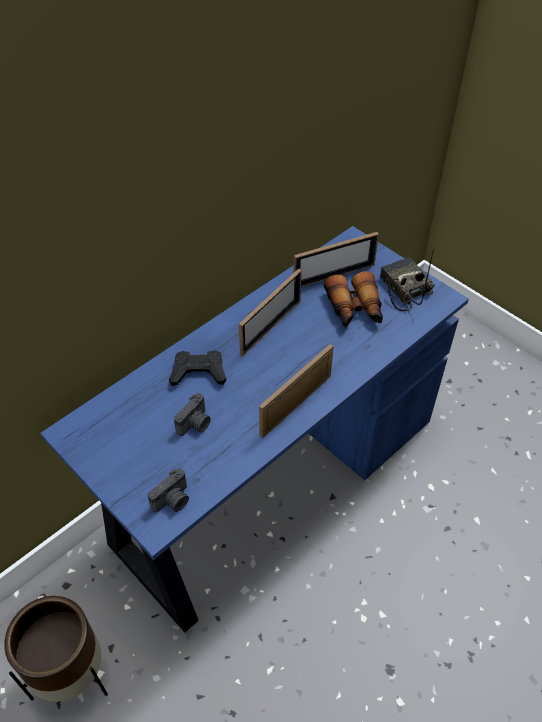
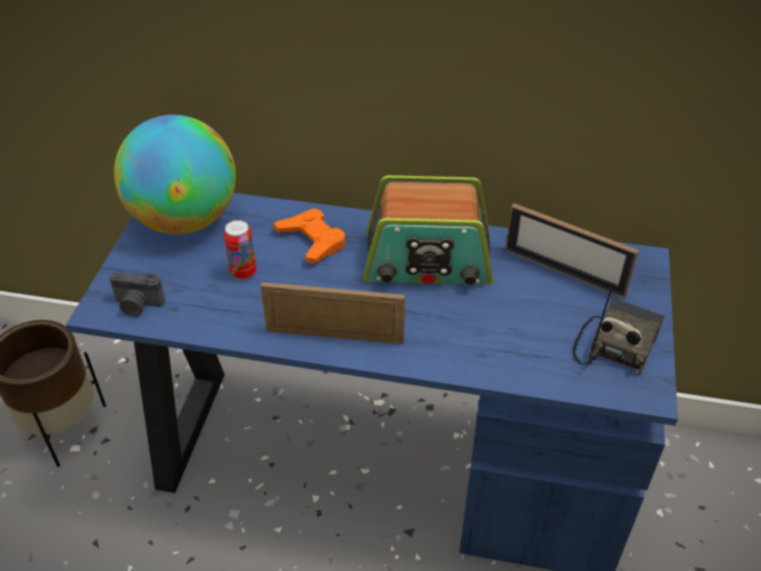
camera: 55 degrees right, 5 degrees down
black game controller [169,350,226,386] -> orange game controller [274,208,345,264]
camera [174,393,211,436] -> can [224,220,256,280]
picture frame [239,268,302,357] -> radio [363,175,493,285]
binoculars [324,271,383,328] -> none
none -> globe [114,115,236,234]

